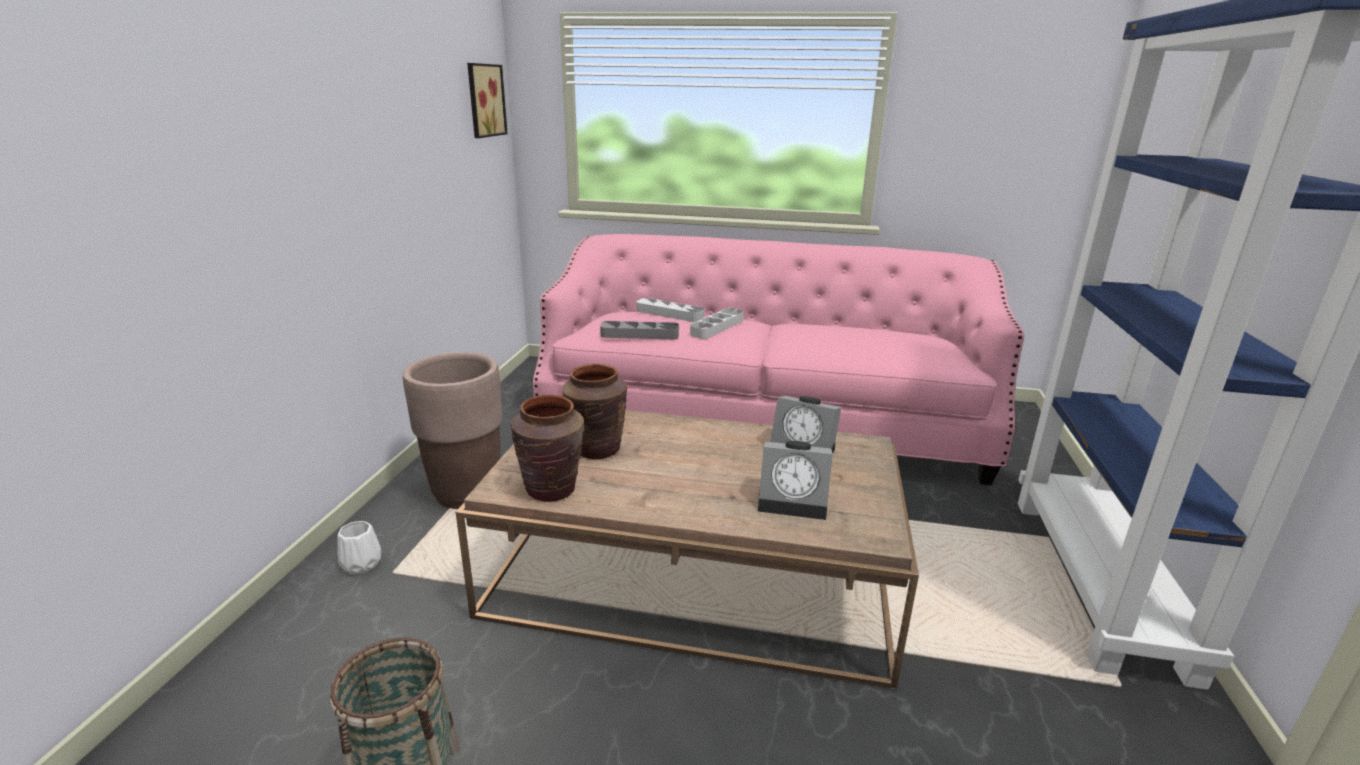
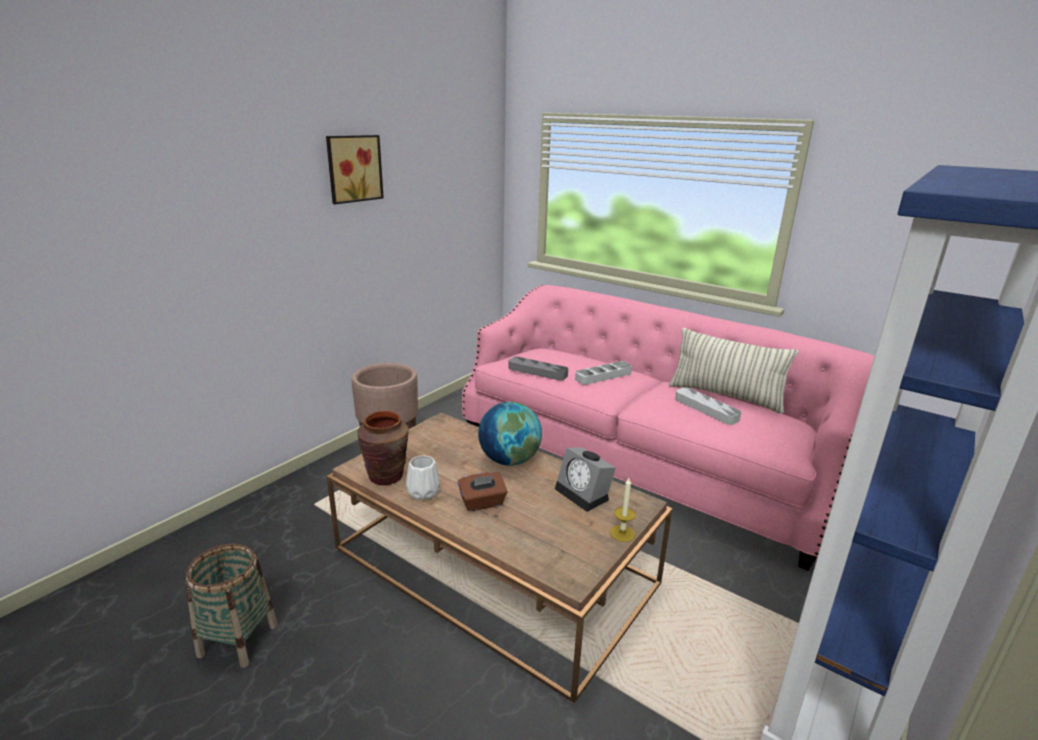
camera: 25 degrees right, 0 degrees up
white vase [337,521,382,574] -> white vase moved to [406,456,440,501]
picture [467,63,508,138] -> picture moved to [326,135,384,204]
brown vase [562,364,627,459] -> none
grey tray [636,298,705,322] -> grey tray moved to [675,387,741,425]
alarm clock [758,441,833,520] -> none
none -> brown tissue box [458,472,508,511]
none -> globe [478,402,542,466]
none -> candle [610,478,636,542]
none -> pillow [669,328,798,414]

